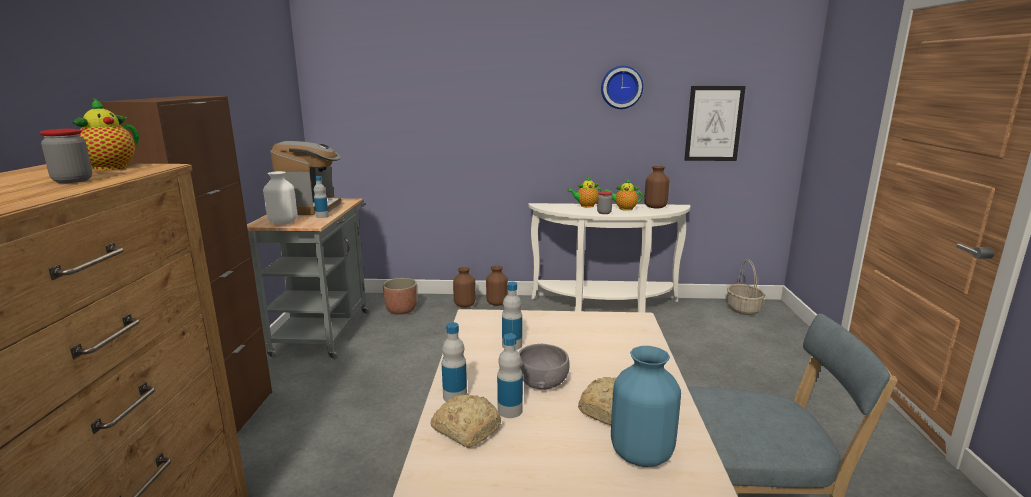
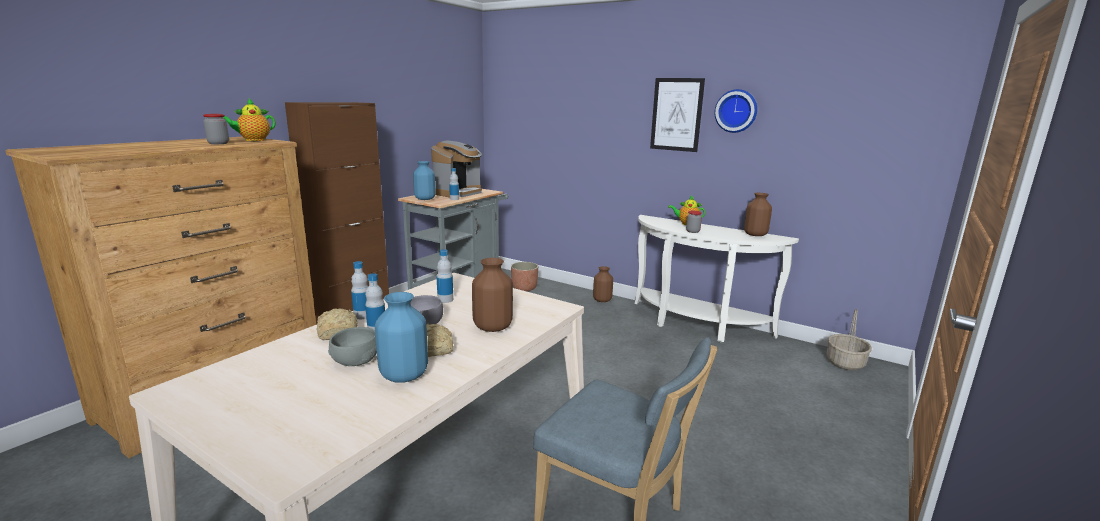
camera: 30 degrees right, 0 degrees up
white vase [263,171,297,224] -> blue vase [413,161,436,200]
brown vase [453,267,476,307] -> brown vase moved to [472,258,513,332]
teapot [604,178,643,211] -> none
picture [684,86,746,161] -> picture moved to [650,78,705,152]
none -> grey bowl [328,327,377,366]

